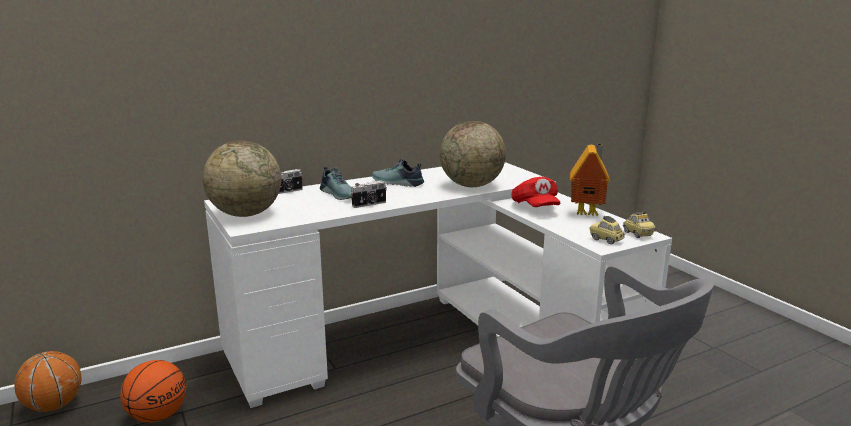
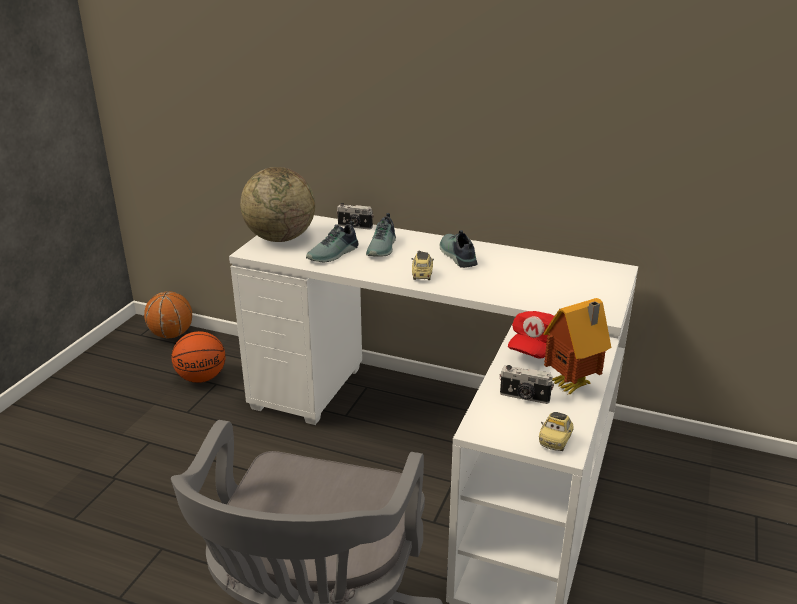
camera: 50 degrees right, 10 degrees up
camera [351,181,387,208] -> camera moved to [500,365,554,404]
globe [440,121,506,187] -> none
toy car [590,216,625,244] -> toy car moved to [412,251,434,280]
none -> shoe [306,221,358,262]

